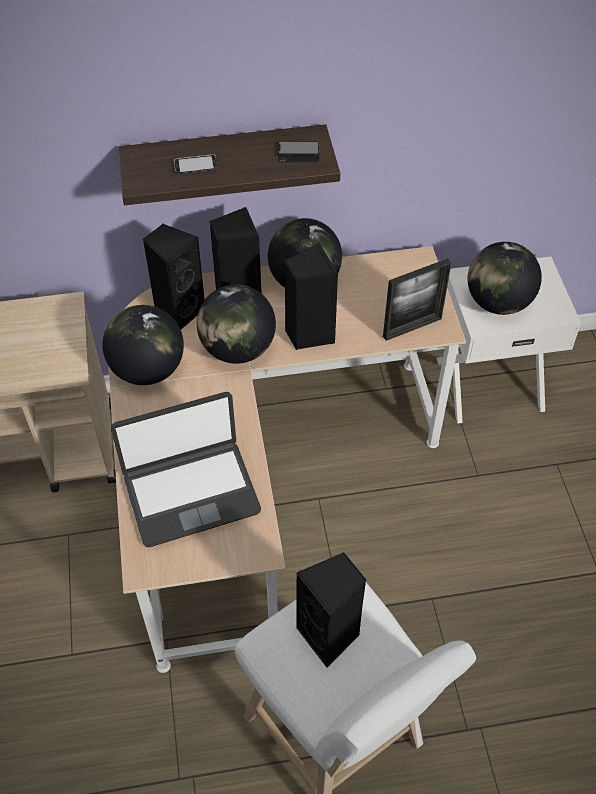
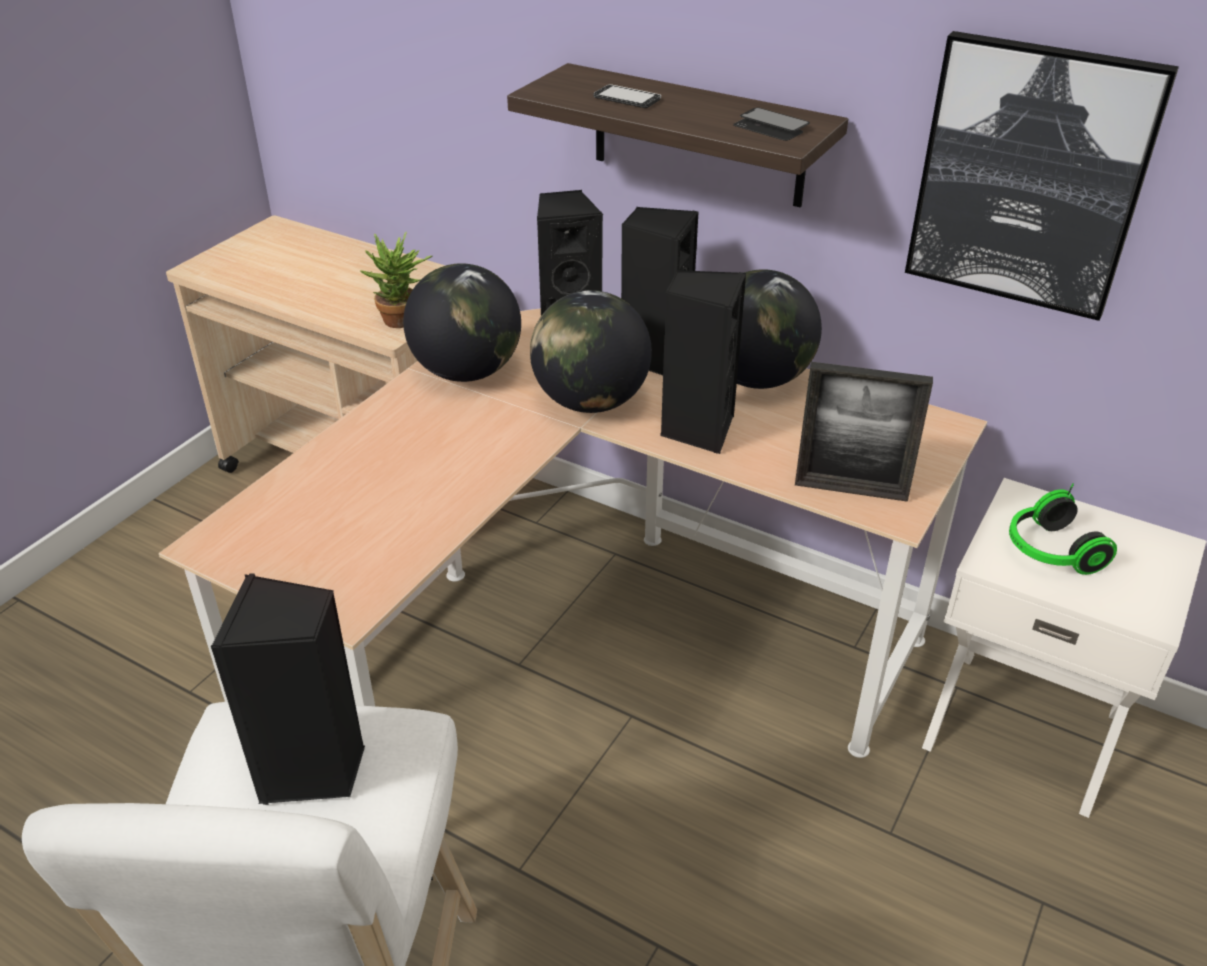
camera: 40 degrees right, 15 degrees down
laptop [111,392,261,547] -> none
globe [468,242,542,315] -> headphones [1009,483,1117,575]
none -> potted plant [360,232,432,328]
none -> picture [905,31,1179,321]

